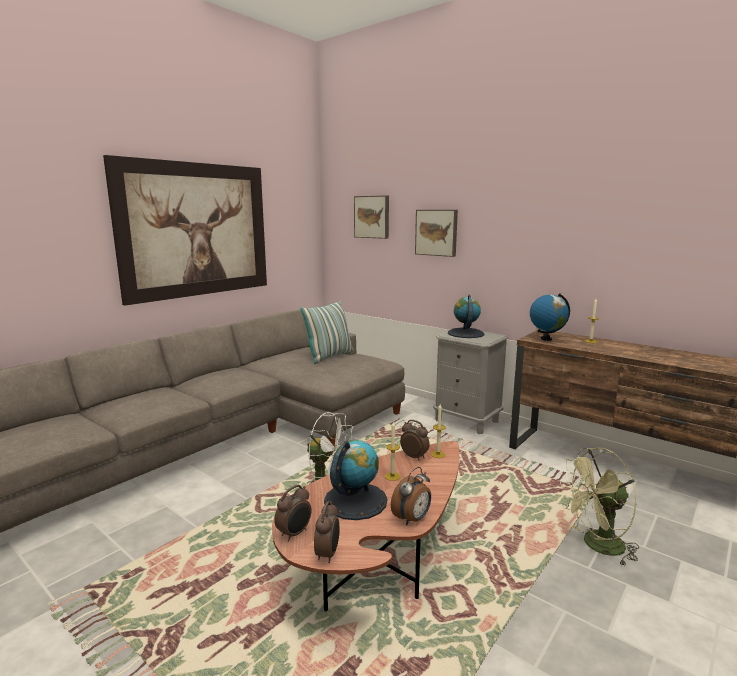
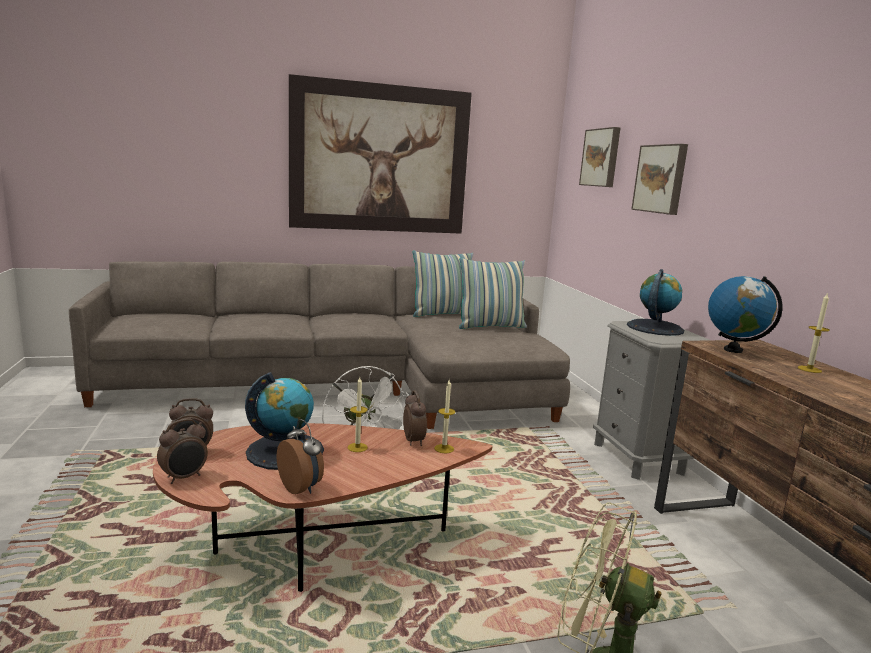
camera: 35 degrees right, 0 degrees up
alarm clock [391,467,431,525] -> alarm clock turned 120 degrees counterclockwise [276,419,324,494]
none -> pillow [412,250,473,317]

